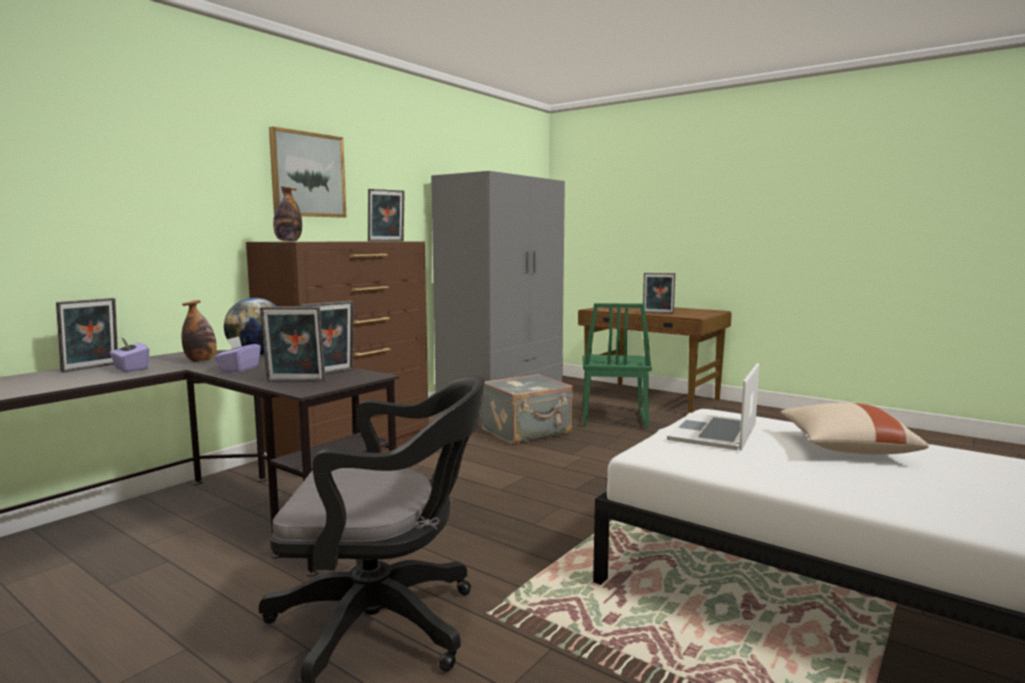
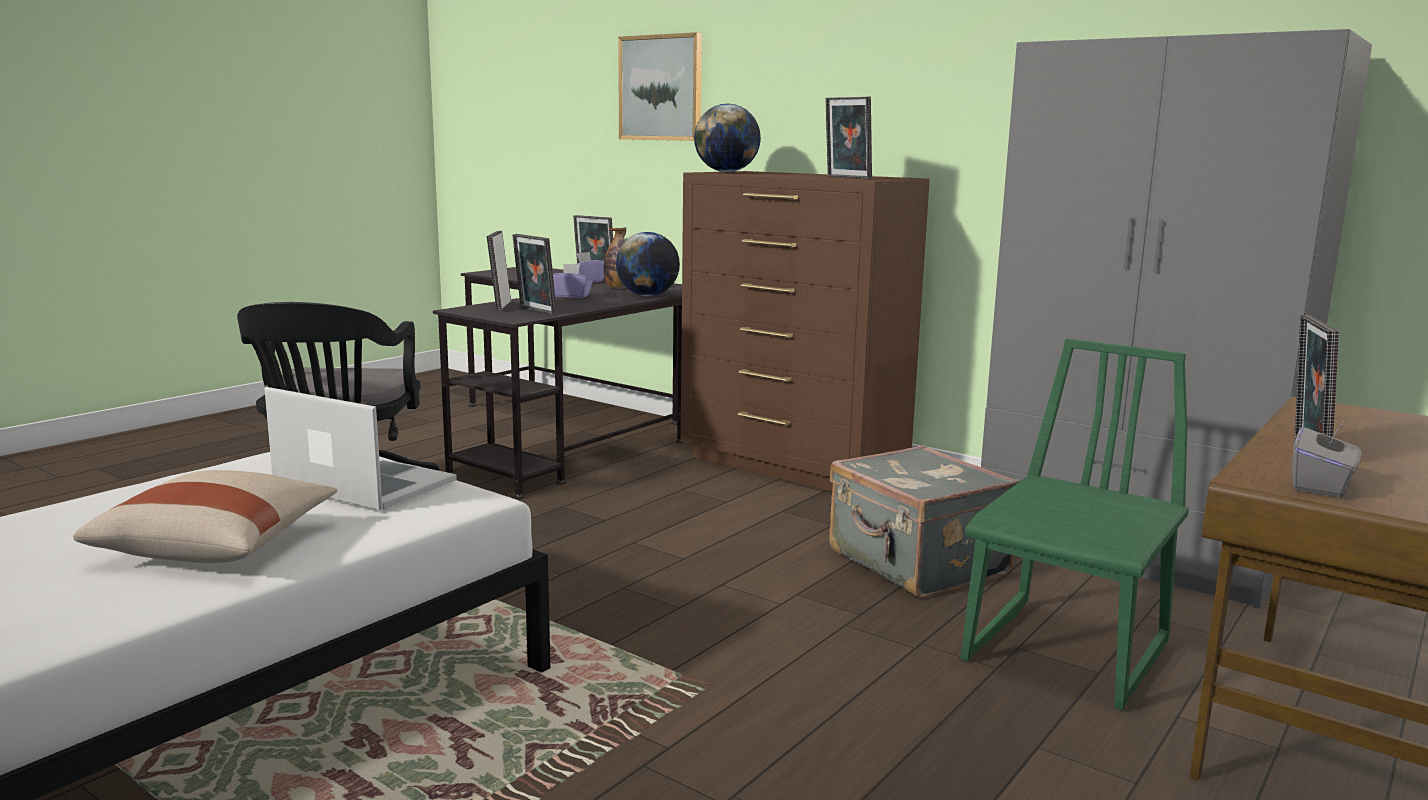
camera: 90 degrees right, 5 degrees up
picture [269,126,347,218] -> picture moved to [618,32,702,141]
bottle [273,186,302,242] -> globe [694,104,761,172]
green chair [582,303,652,427] -> green chair turned 120 degrees clockwise [960,338,1189,710]
none -> grey tissue box [1292,420,1361,498]

